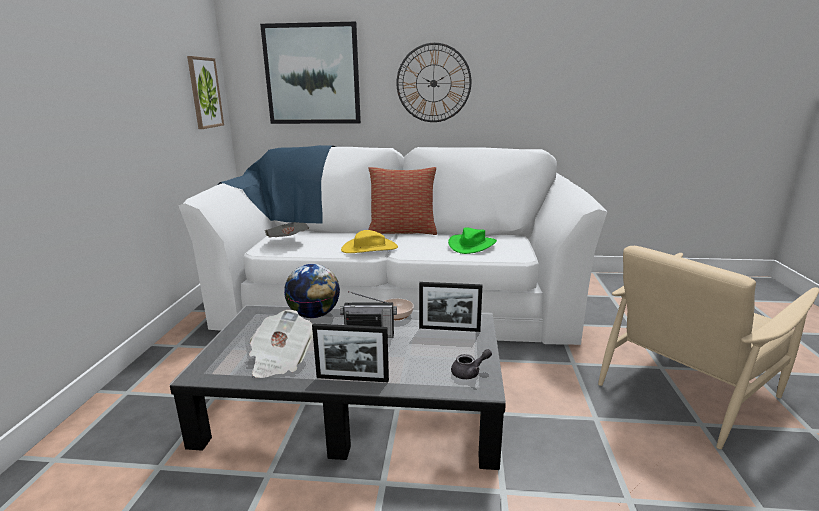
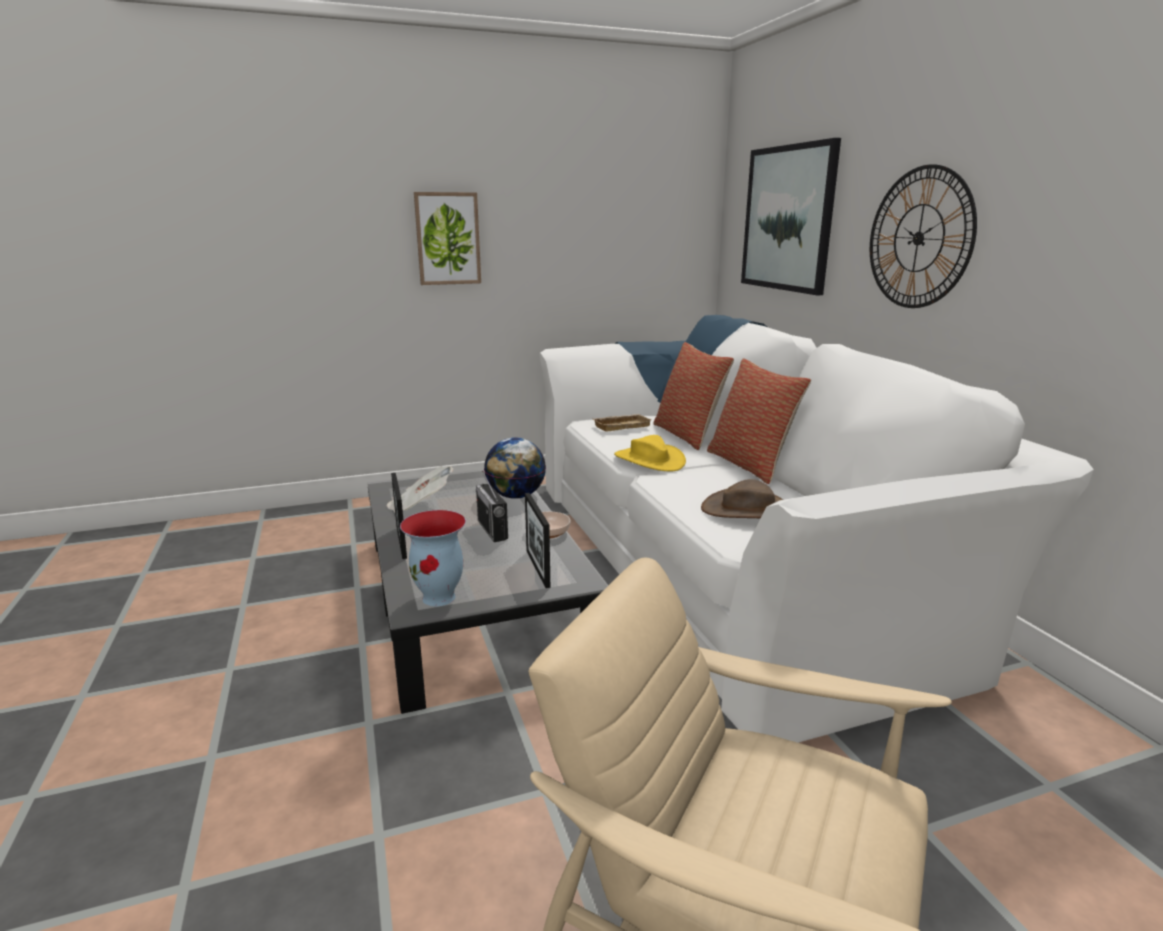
camera: 65 degrees right, 0 degrees up
picture [187,56,224,129] -> picture moved to [414,192,481,285]
newspaper [265,222,309,237] -> beige tray [593,414,651,432]
green hat [448,227,497,254] -> brown hat [701,479,783,518]
grey teapot [451,349,492,379] -> vase [400,510,466,606]
none -> pillow [654,342,734,450]

